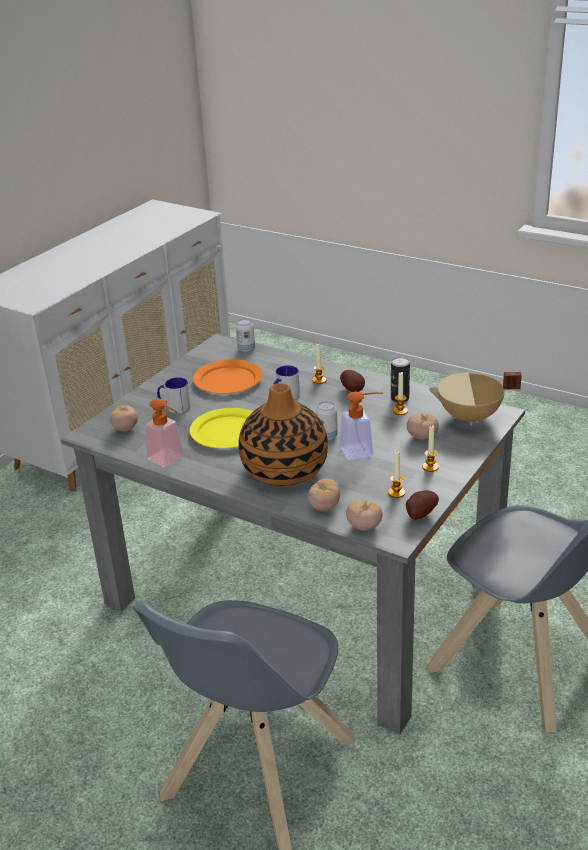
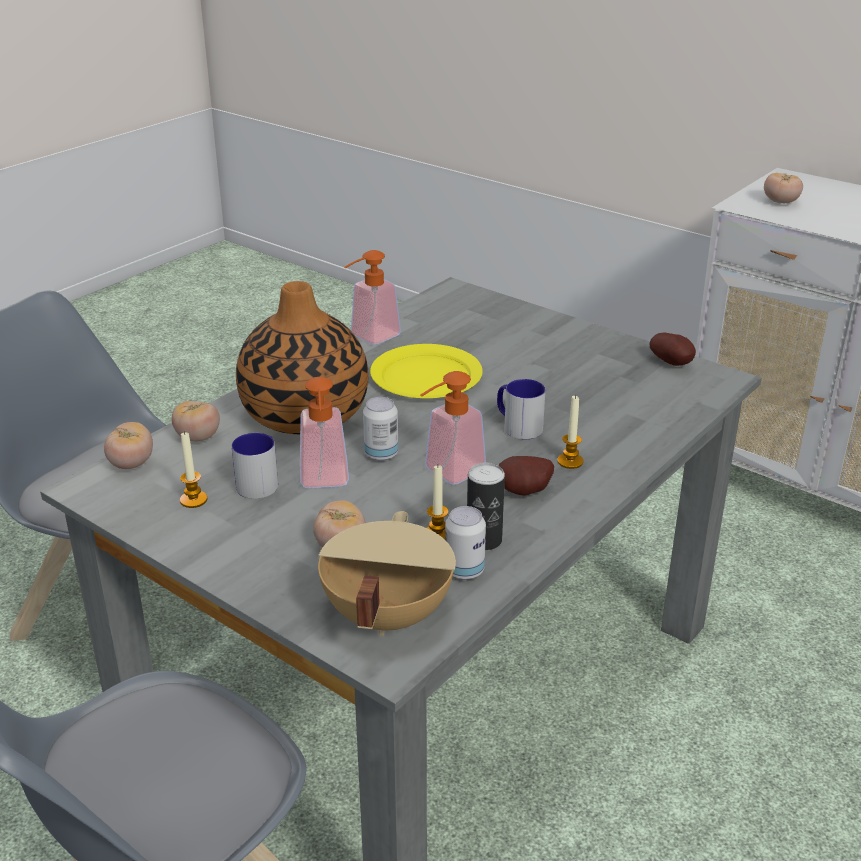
camera: 95 degrees right, 0 degrees up
tomato [110,405,138,431] -> tomato moved to [764,173,803,203]
mug [157,377,191,413] -> mug moved to [232,433,278,499]
orange plate [193,359,262,394] -> none
can [236,318,255,352] -> can moved to [445,506,486,580]
potato [406,490,439,520] -> potato moved to [649,332,696,366]
candle [422,426,439,472] -> none
none -> soap dispenser [421,371,486,485]

